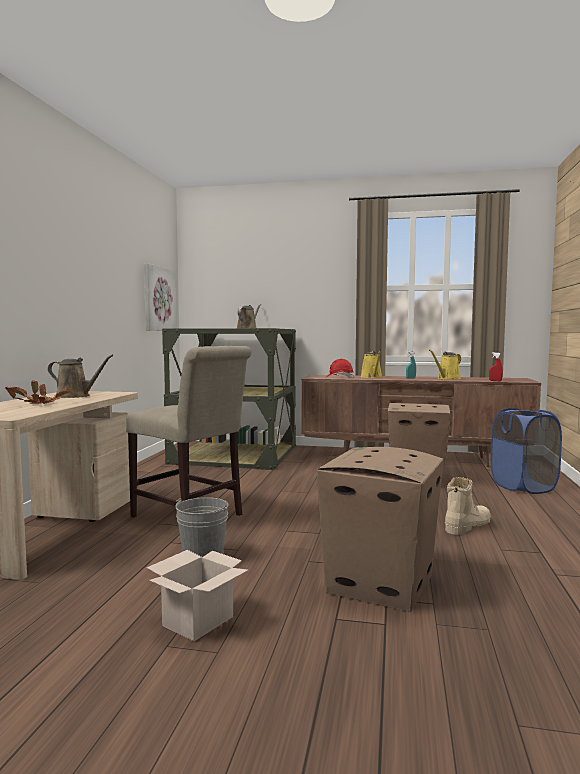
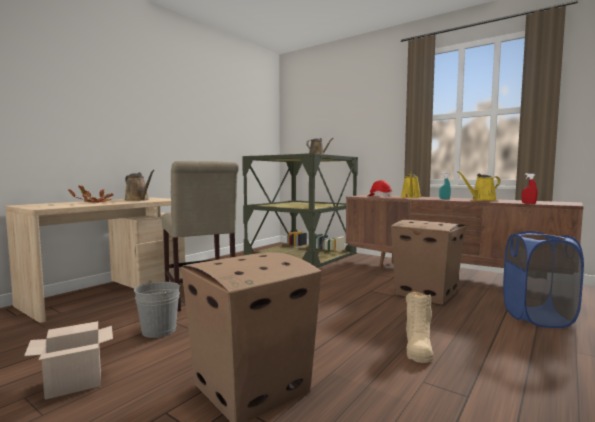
camera: 25 degrees right, 0 degrees up
picture [144,263,176,331] -> none
beige boot [445,477,491,535] -> beige boot turned 120 degrees clockwise [406,292,434,363]

